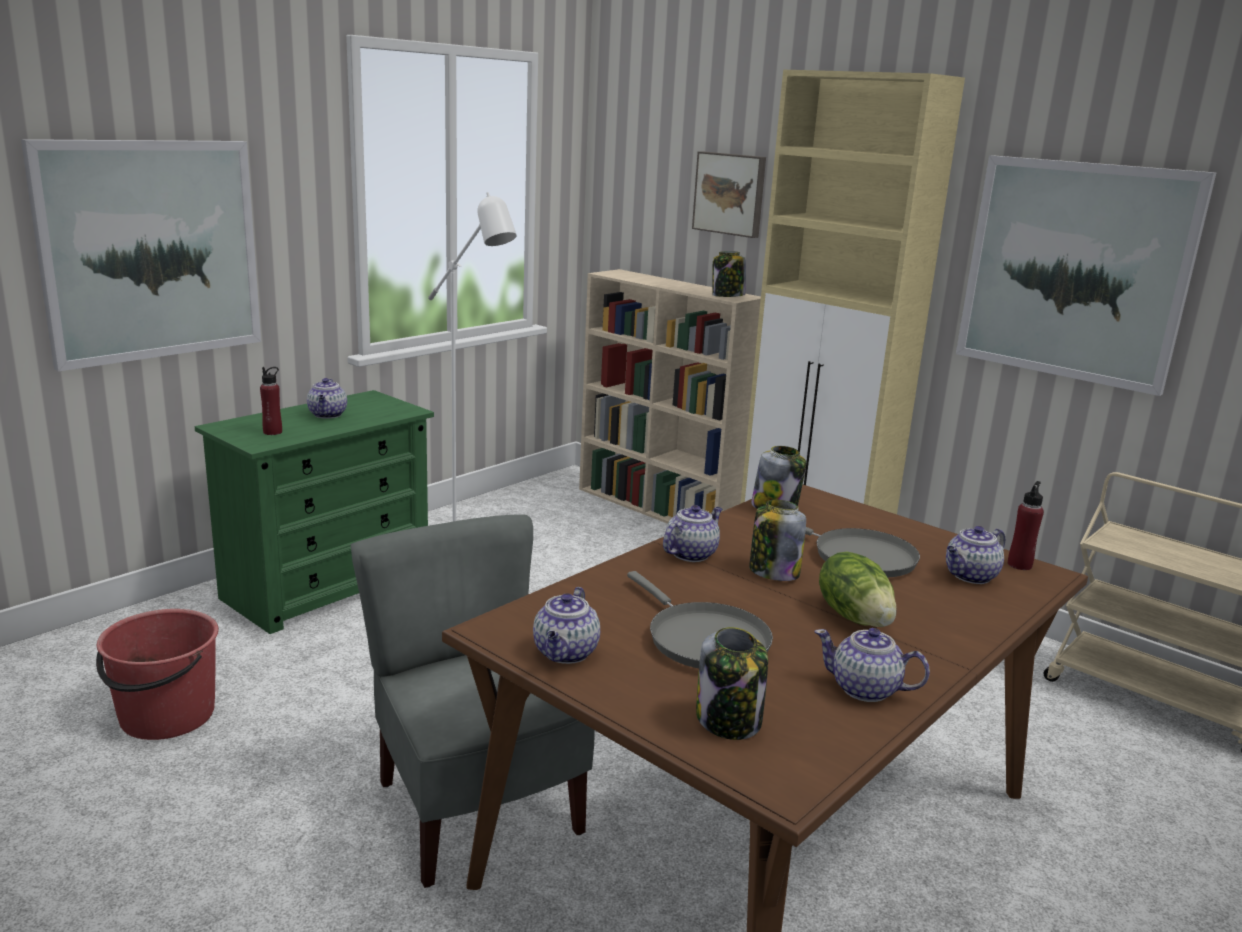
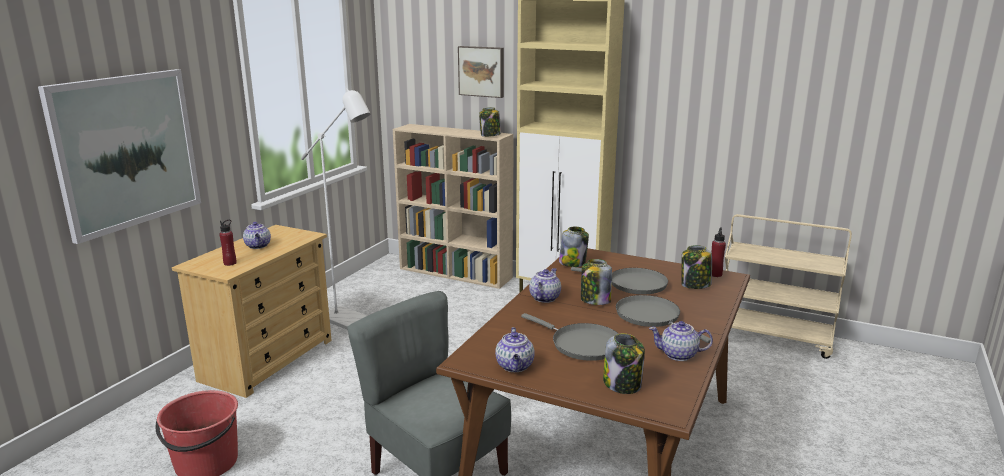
camera: 15 degrees left, 0 degrees up
green dresser [195,390,434,634] -> beige dresser [172,225,332,398]
lettuce [819,551,897,627] -> grey frying pan [616,295,710,343]
teapot [946,526,1005,584] -> jar [681,245,712,289]
picture [956,155,1216,396] -> none

